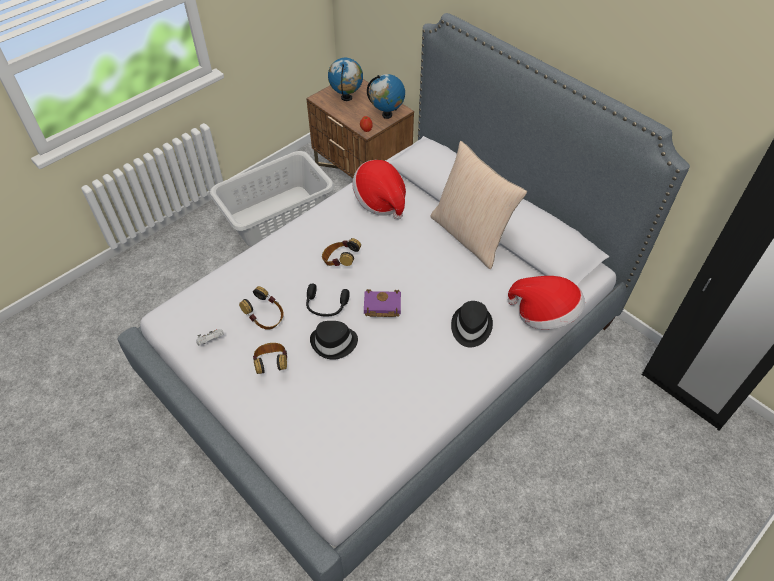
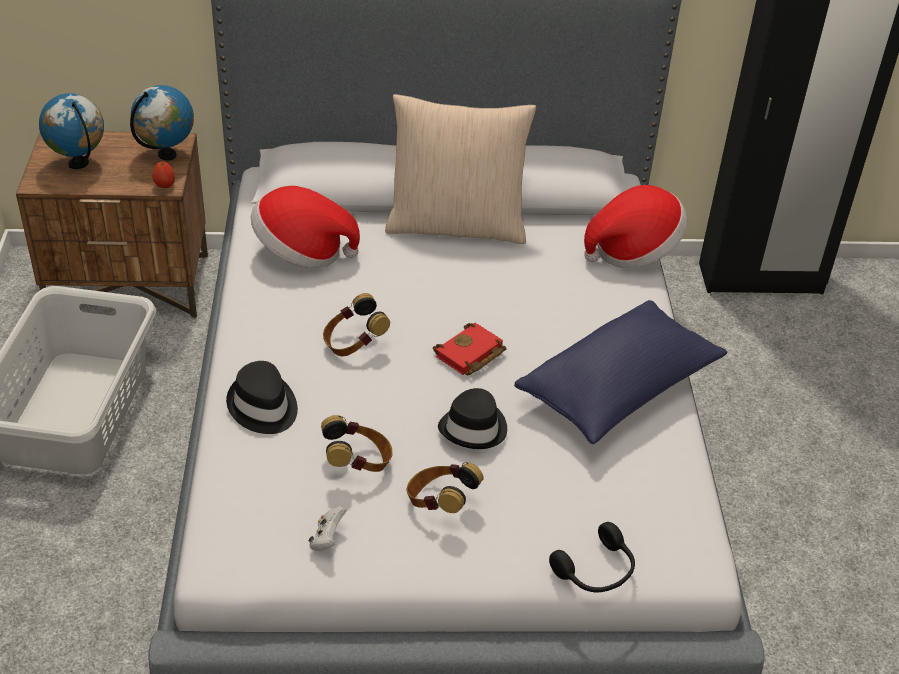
camera: 50 degrees left, 10 degrees down
black headphones [306,284,350,316] -> black headphones moved to [549,522,635,592]
purple book [364,289,401,317] -> red book [433,323,506,375]
black hat [451,301,493,348] -> black hat moved to [226,361,298,434]
none -> blue pillow [514,300,728,444]

